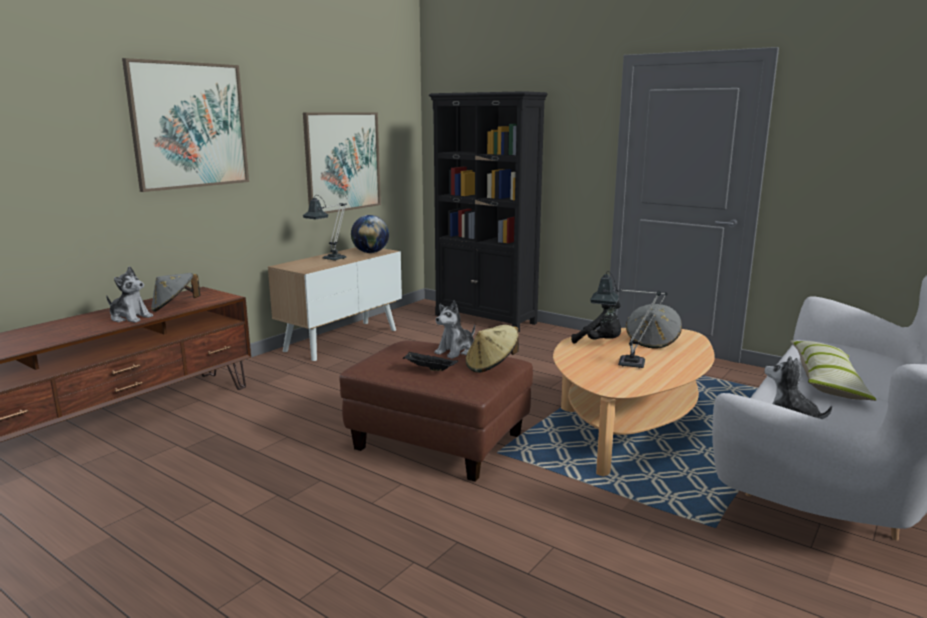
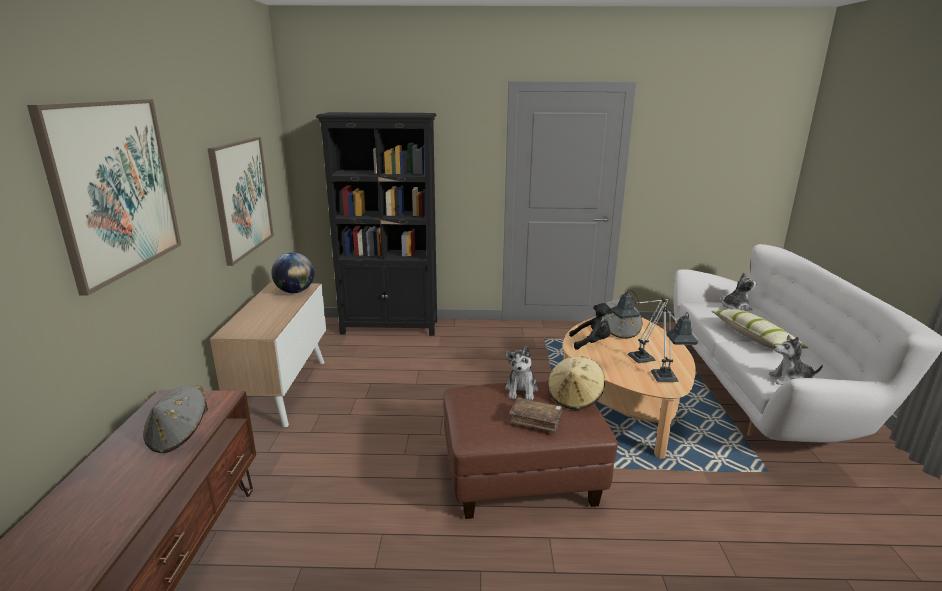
camera: 35 degrees left, 5 degrees up
plush toy [106,266,153,323] -> plush toy moved to [721,272,757,311]
table lamp [303,195,347,261] -> table lamp moved to [651,307,698,382]
black tray [403,351,458,371] -> brown book [509,397,563,433]

